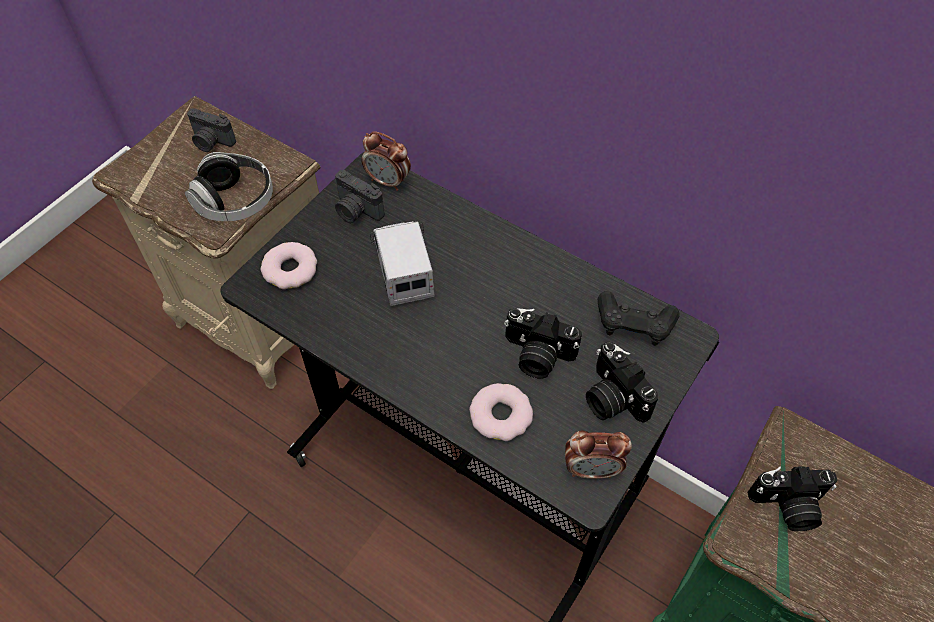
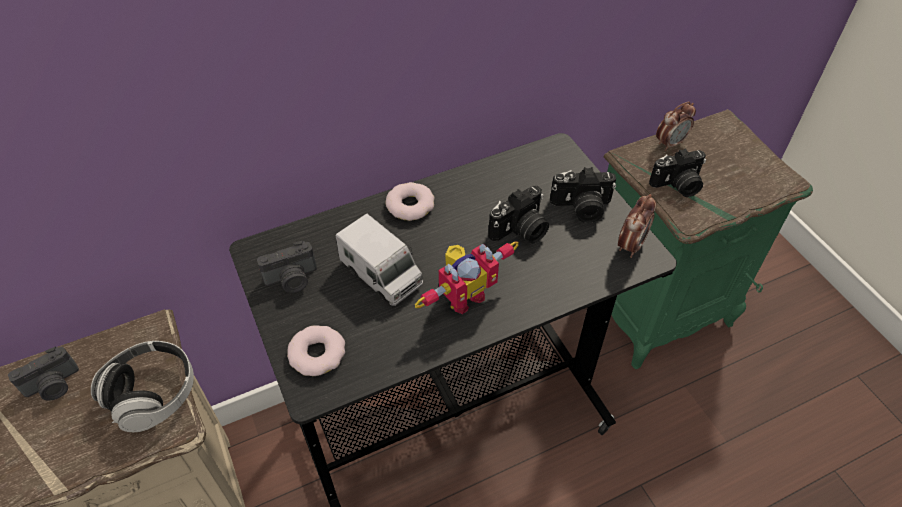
camera: 60 degrees left, 5 degrees down
alarm clock [361,131,411,191] -> alarm clock moved to [656,102,696,151]
toy truck [370,221,435,306] -> toy truck turned 150 degrees counterclockwise [336,214,423,306]
donut [469,383,533,441] -> donut moved to [386,182,435,221]
black game controller [598,291,680,346] -> none
camera [747,466,838,531] -> camera turned 45 degrees clockwise [649,149,706,197]
none -> toy robot [415,242,519,315]

